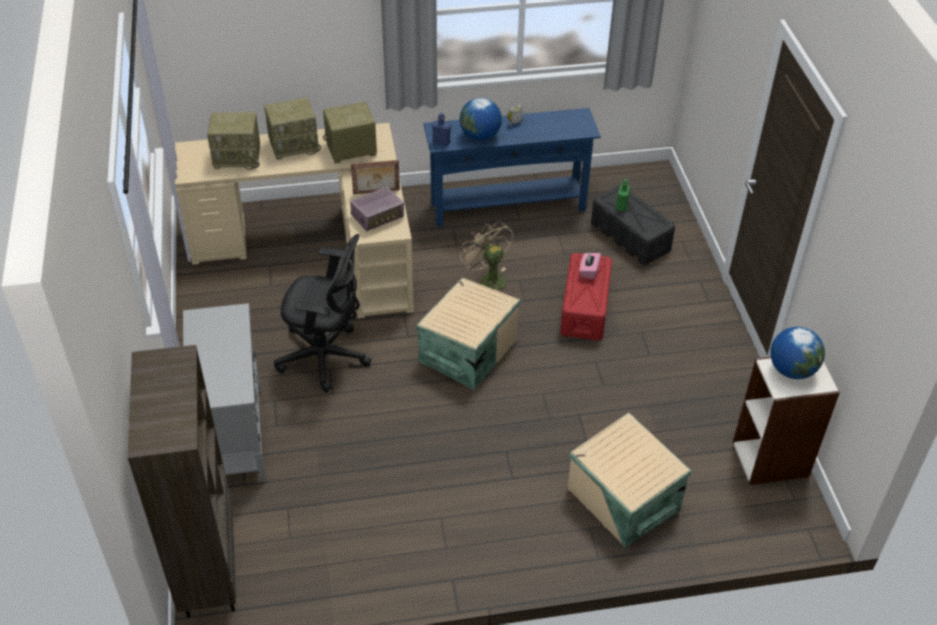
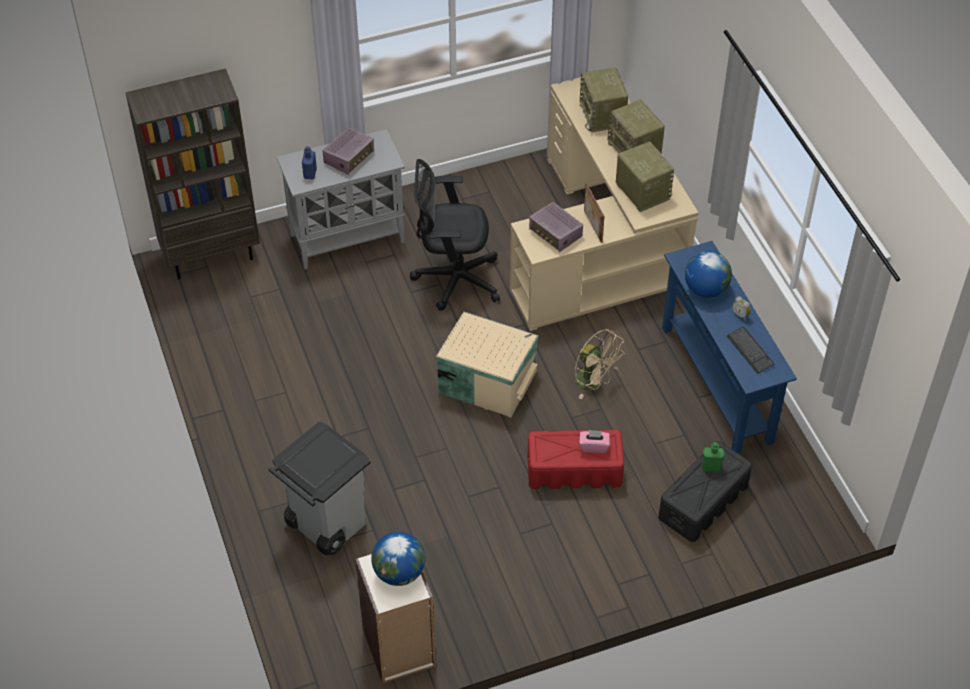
camera: 80 degrees right, 5 degrees up
black office chair [274,234,372,393] -> black office chair turned 90 degrees clockwise [410,159,500,310]
blue bottle [432,113,451,146] -> blue bottle moved to [302,146,317,179]
beige fan [460,220,513,291] -> beige fan turned 90 degrees clockwise [575,329,625,399]
beige storage box [567,412,691,548] -> grey trash can [268,421,370,555]
none -> radio [322,128,374,175]
none -> keyboard [727,327,774,374]

